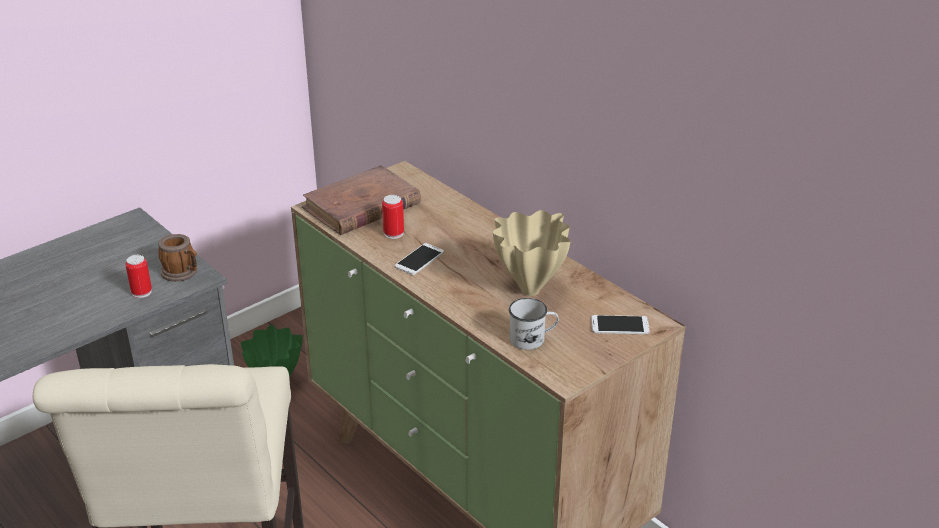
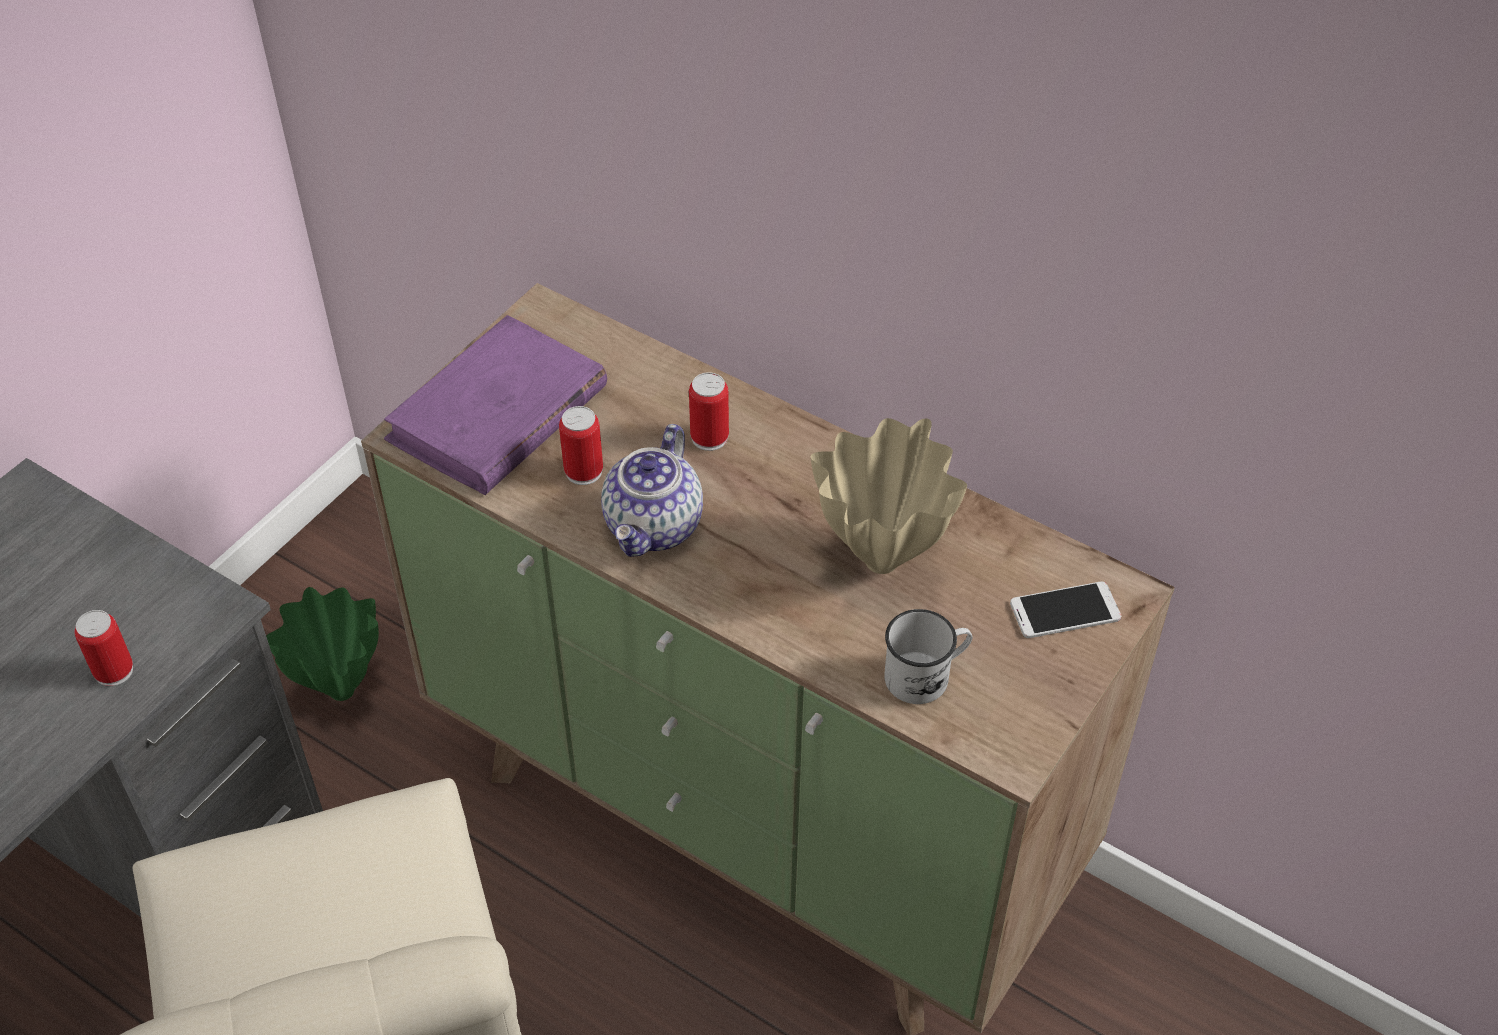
camera: 15 degrees left, 15 degrees up
mug [158,234,197,282] -> none
brown book [302,165,421,235] -> purple book [384,315,607,495]
phone [394,243,444,275] -> teapot [601,424,703,557]
none -> can [689,372,729,451]

